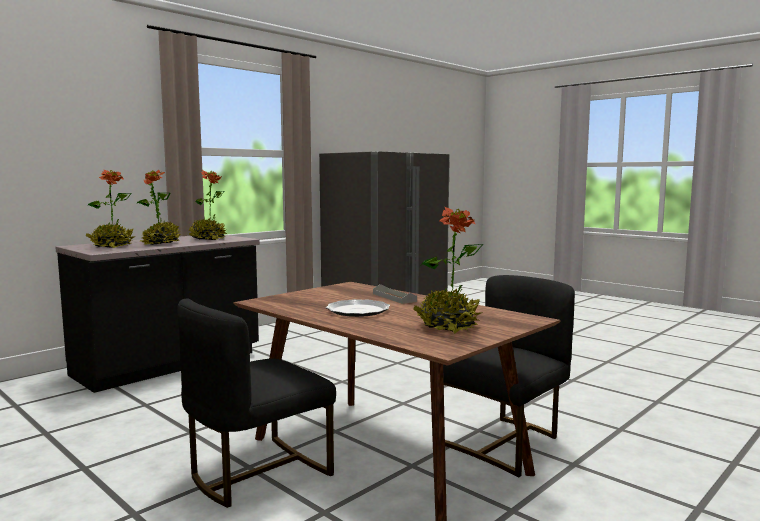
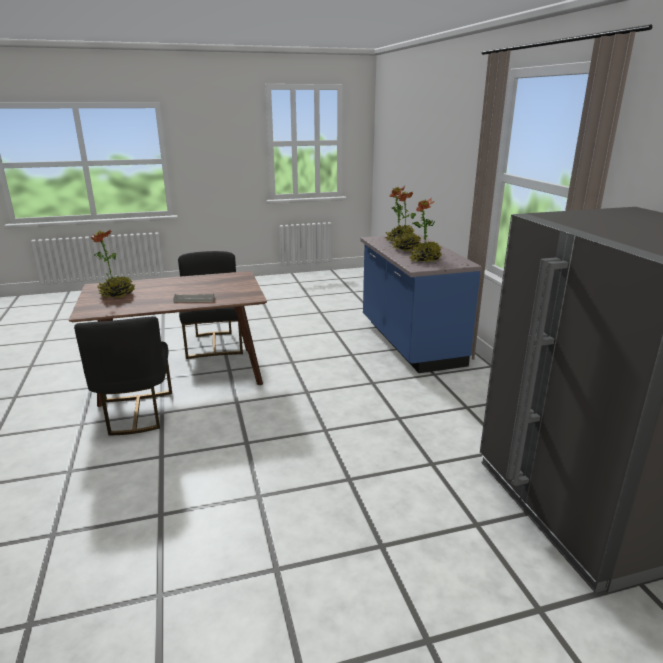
camera: 120 degrees right, 15 degrees up
black counter [55,235,260,393] -> blue counter [360,233,482,373]
plate [326,299,390,317] -> none

